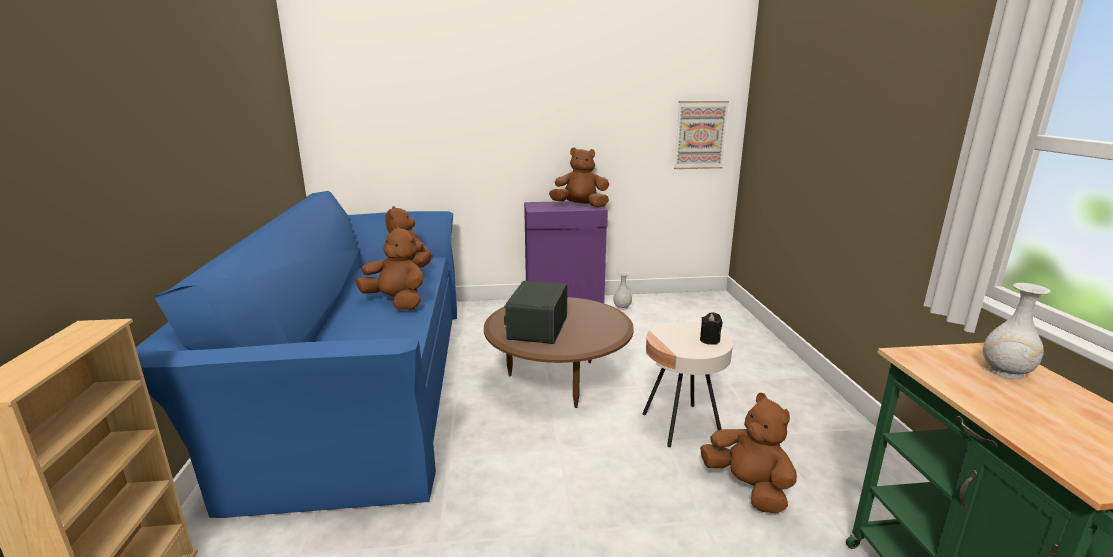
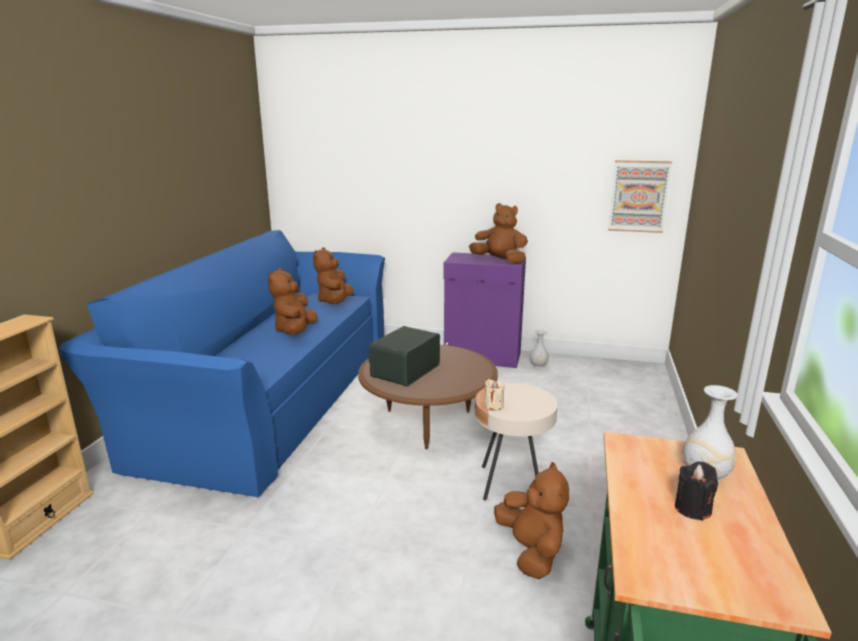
camera: 20 degrees right, 0 degrees up
brown plush toy [355,225,424,310] -> brown plush toy turned 135 degrees counterclockwise [268,268,318,335]
black candle [700,313,723,345] -> black candle moved to [675,461,718,521]
none -> beige candle [484,379,504,411]

